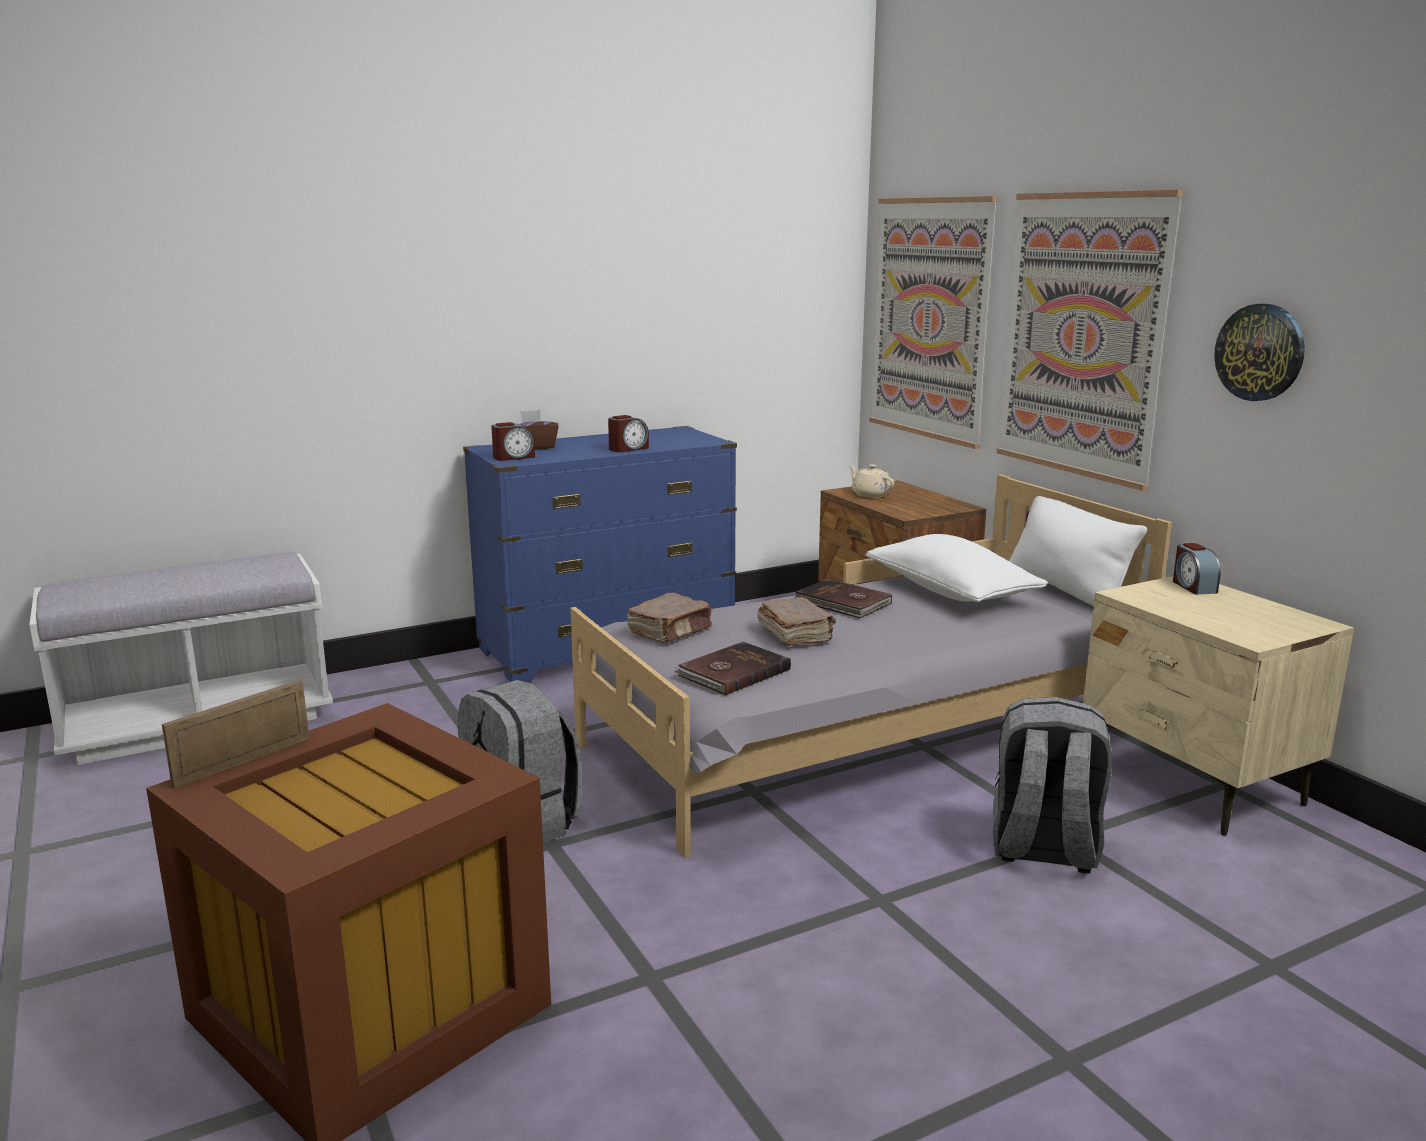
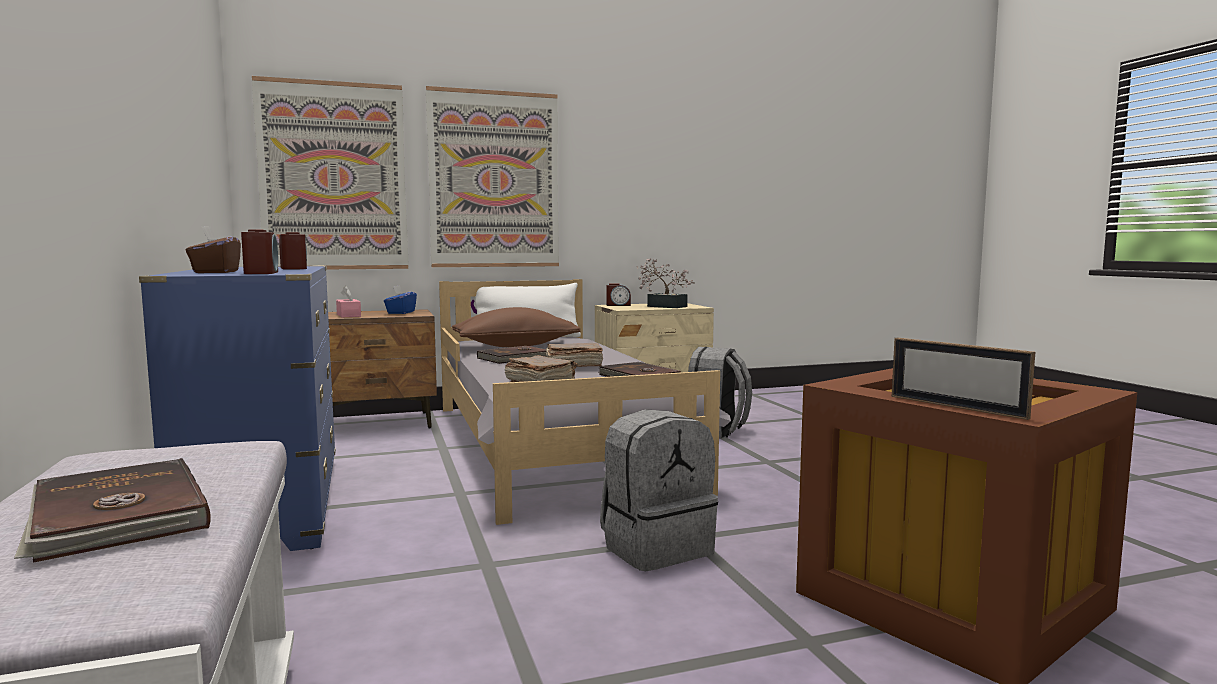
camera: 80 degrees left, 10 degrees down
beige teapot [849,464,895,498] -> pink tissue box [336,286,361,318]
white pillow [866,534,1048,602] -> brown pillow [452,307,580,347]
wall clock [1214,304,1305,401] -> none
none -> brown book [14,458,211,563]
none -> blue tissue box [384,285,417,314]
none -> potted plant [636,258,695,308]

